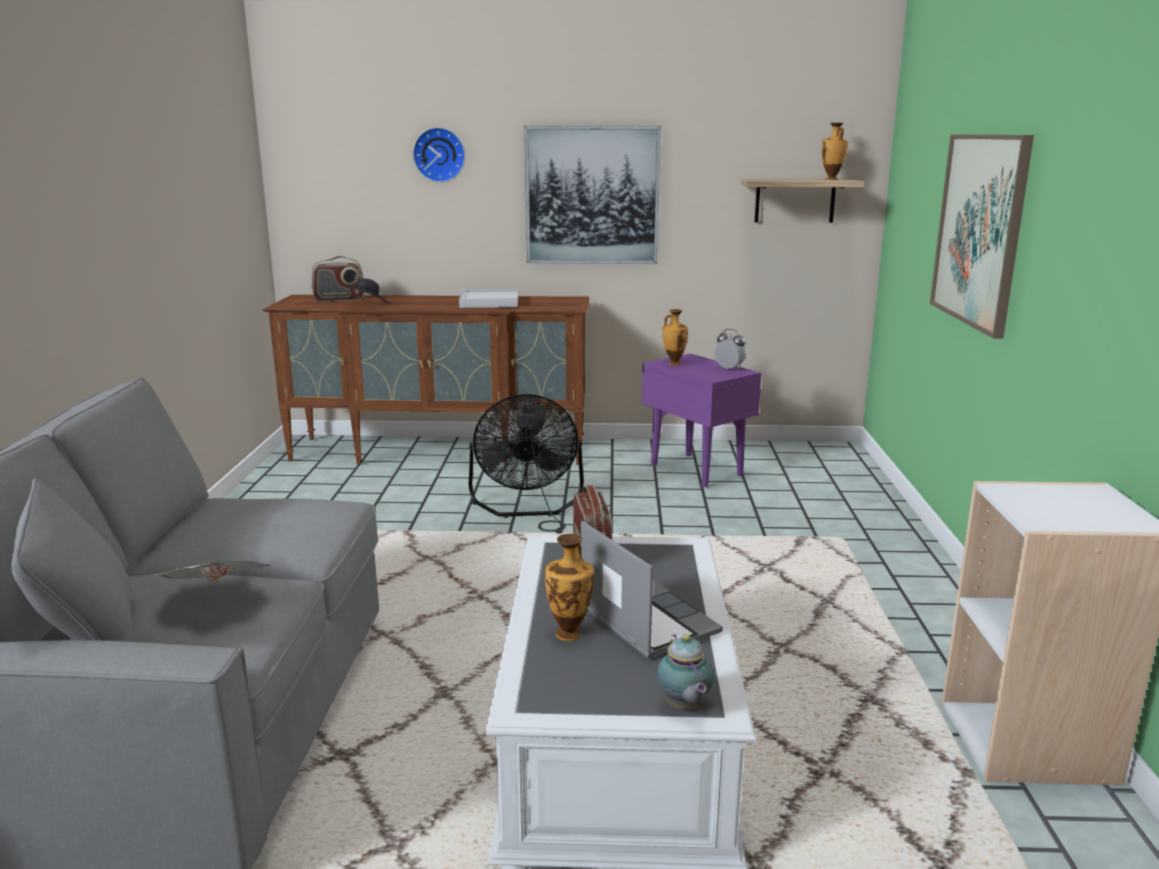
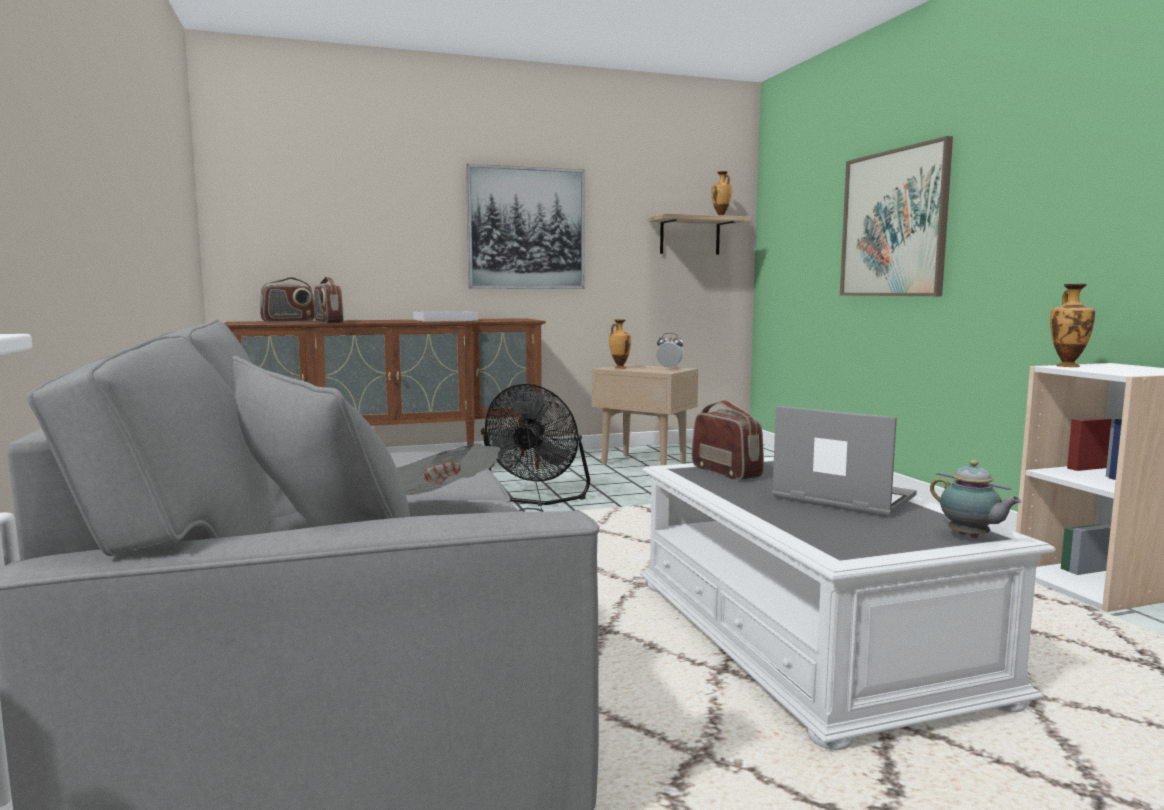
camera: 20 degrees left, 10 degrees down
black hat [345,278,390,304] -> radio [314,277,343,323]
wall clock [413,127,465,183] -> none
black fan [468,394,584,534] -> black fan turned 45 degrees clockwise [481,384,590,512]
vase [545,534,594,641] -> vase moved to [1050,284,1095,367]
purple side table [642,354,762,487] -> beige side table [592,364,698,465]

